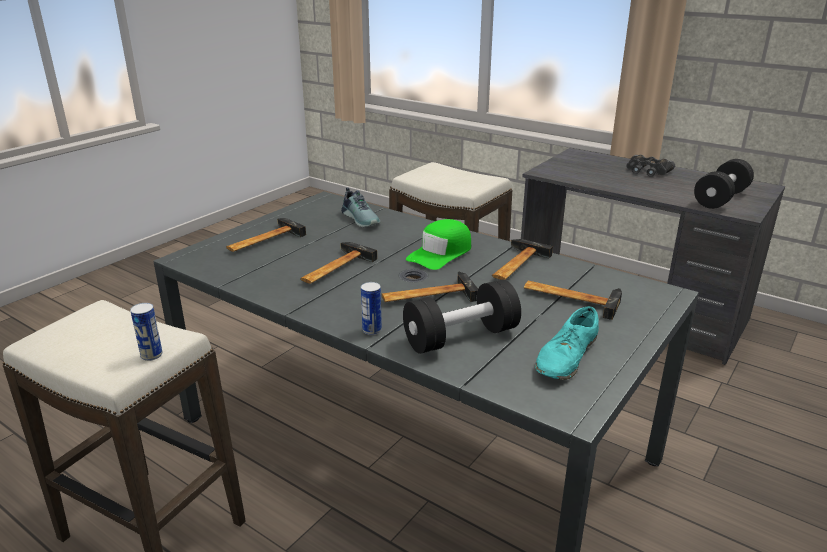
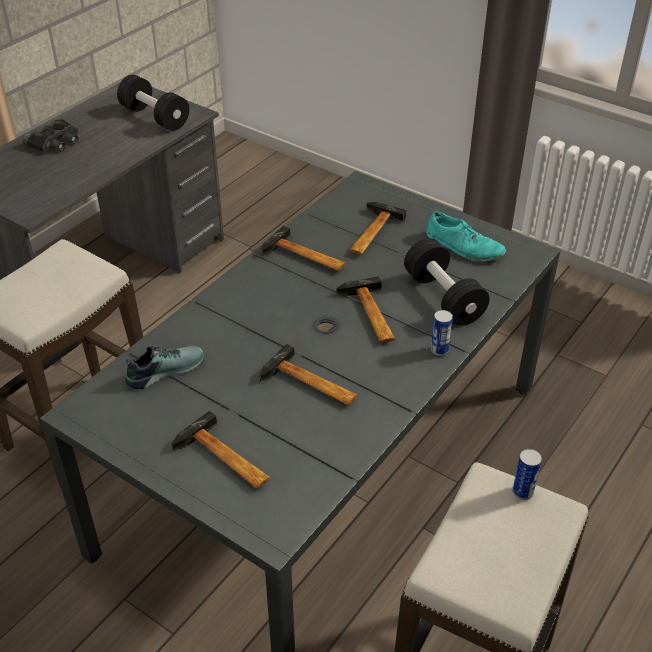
camera: 90 degrees left, 15 degrees up
green cap [406,219,471,270] -> none

